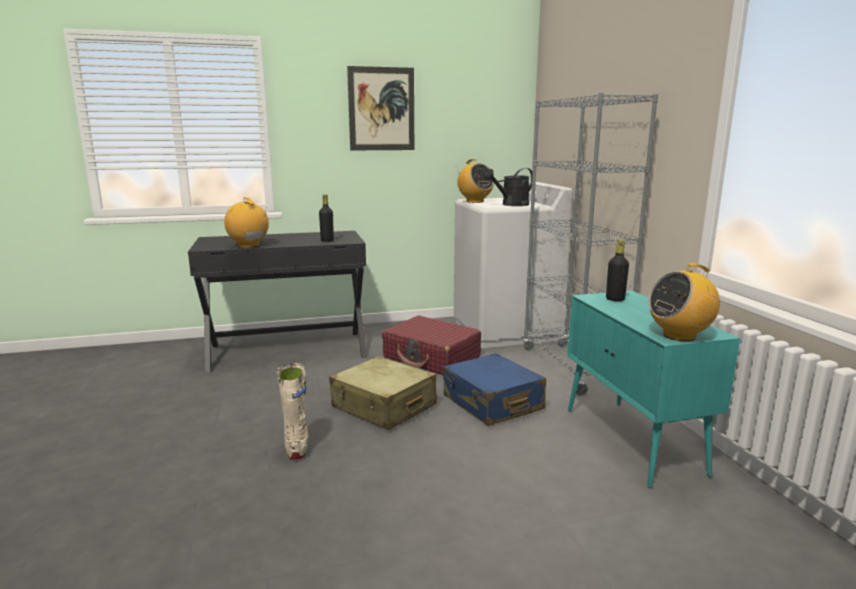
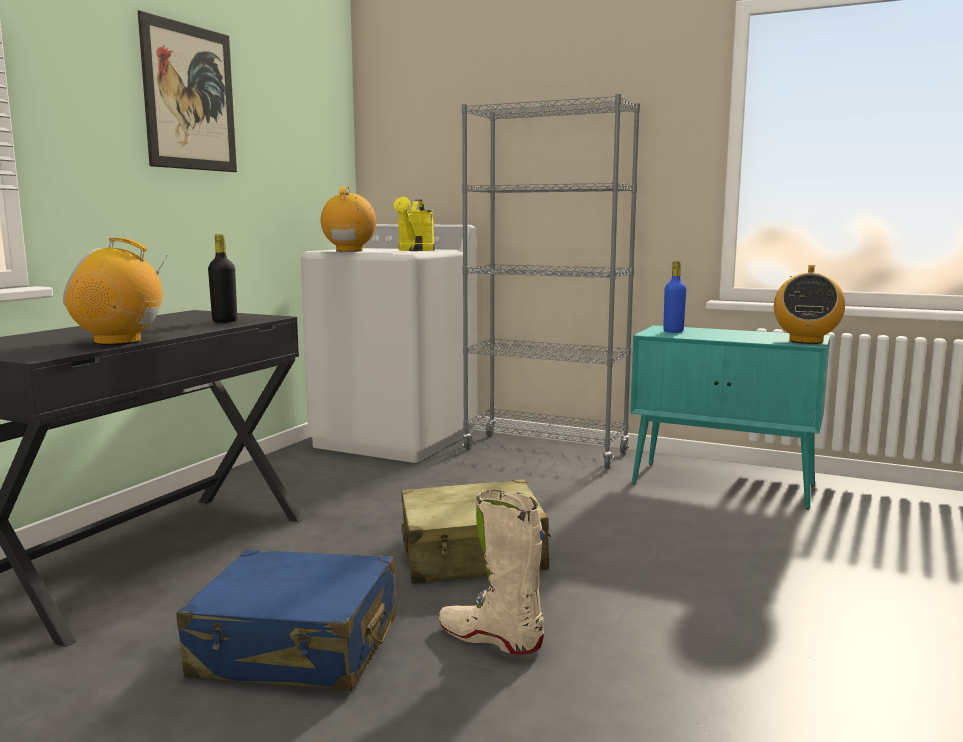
camera: 50 degrees left, 5 degrees down
red suitcase [382,315,481,375] -> none
blue suitcase [443,353,546,426] -> blue suitcase moved to [177,550,397,691]
radio [456,159,494,203] -> radio turned 90 degrees counterclockwise [321,186,376,252]
black watering can [484,168,533,206] -> yellow watering can [394,197,435,251]
black bottle [606,240,629,301] -> blue bottle [663,261,686,333]

